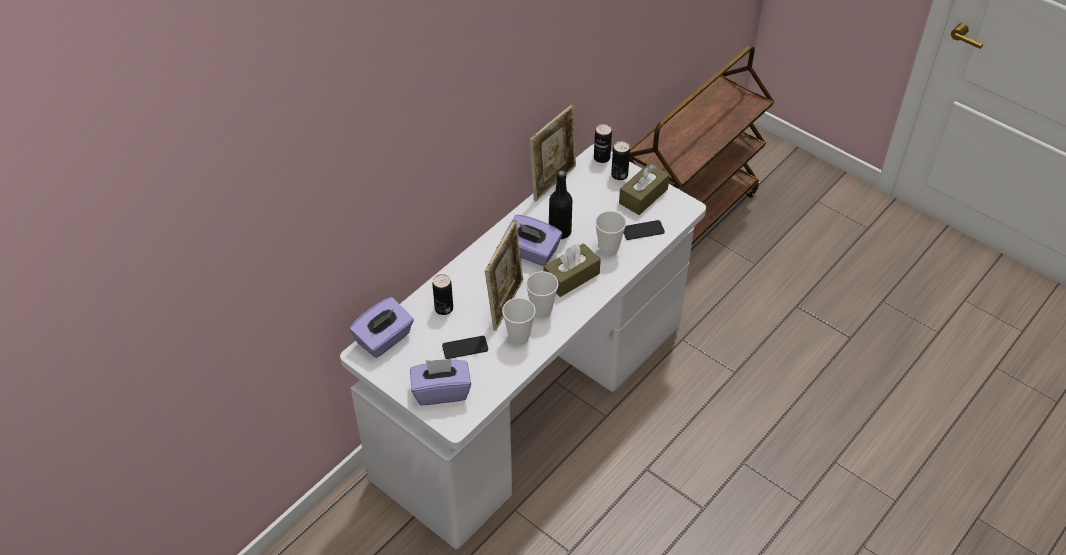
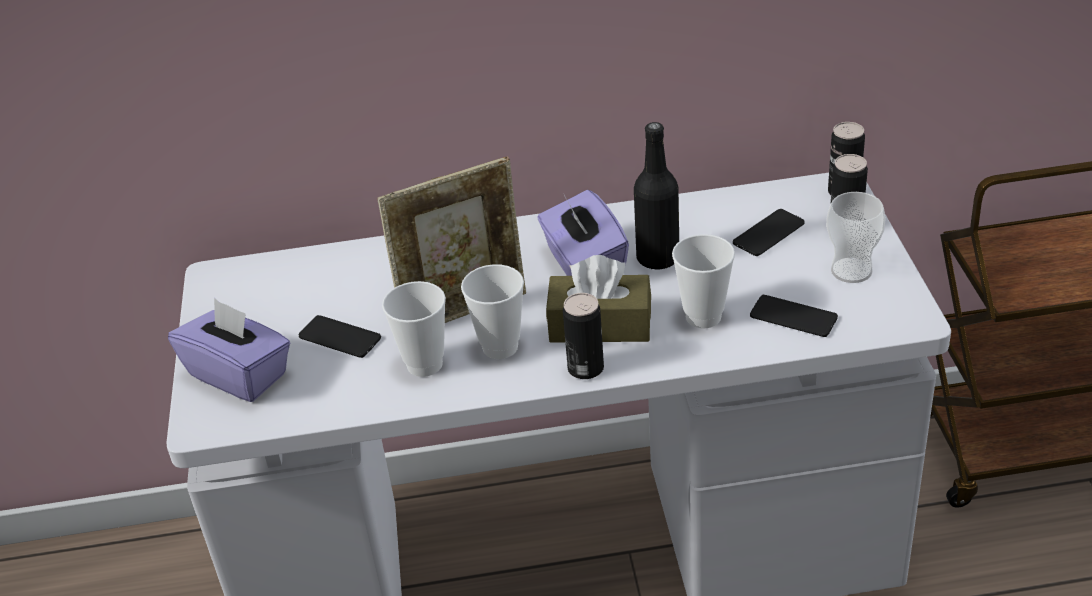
camera: 45 degrees right, 10 degrees down
purple tissue box [349,297,414,358] -> none
can [432,274,453,315] -> can moved to [563,293,604,379]
picture frame [530,104,576,201] -> none
brown tissue box [619,163,670,215] -> cup [826,192,886,283]
none -> phone [733,209,805,256]

